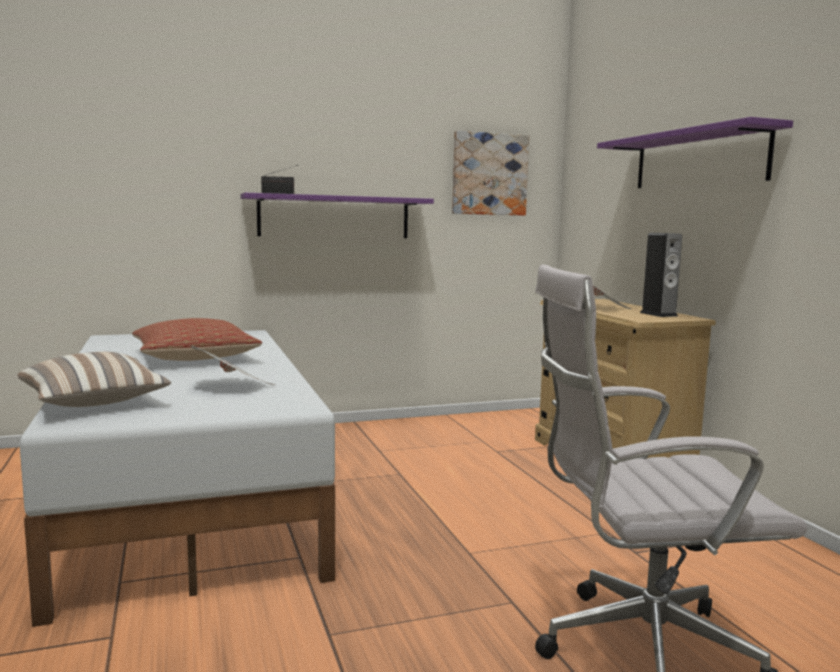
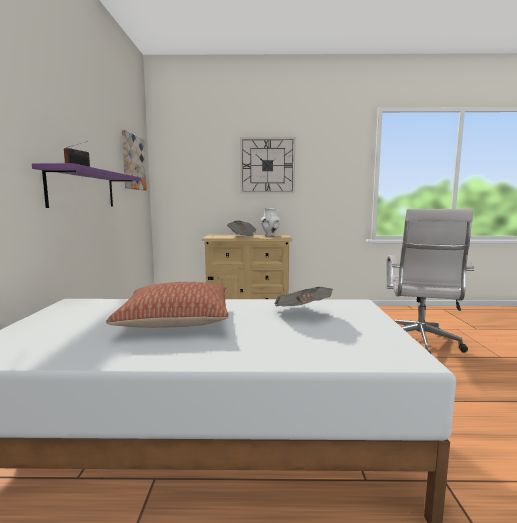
camera: 70 degrees left, 0 degrees up
pillow [17,352,171,407] -> none
purple shelf [597,117,793,188] -> wall clock [240,137,295,194]
speaker [640,233,682,317] -> white vase [261,208,280,236]

